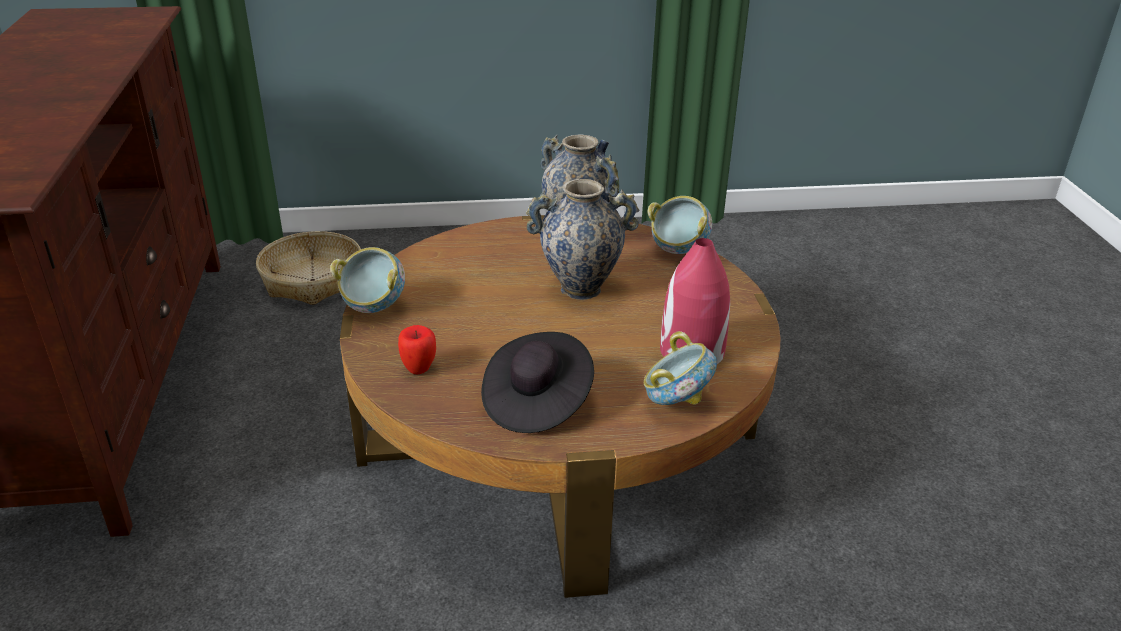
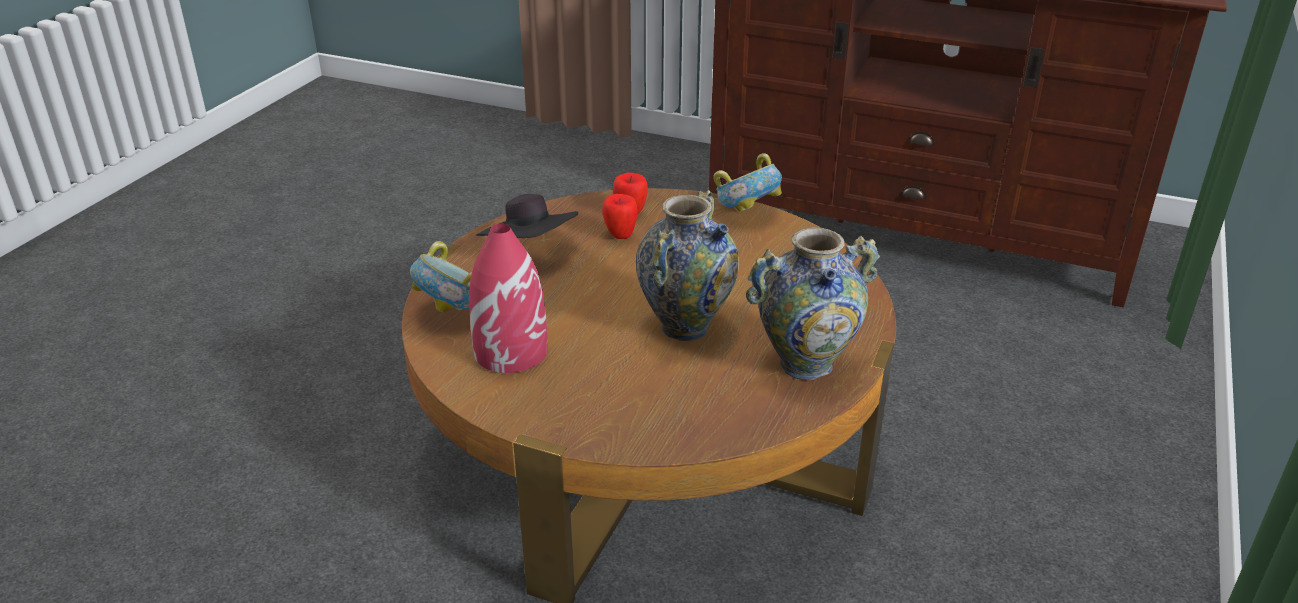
camera: 120 degrees right, 0 degrees up
basket [256,231,361,305] -> none
bowl [648,196,712,254] -> none
none -> apple [602,194,638,239]

